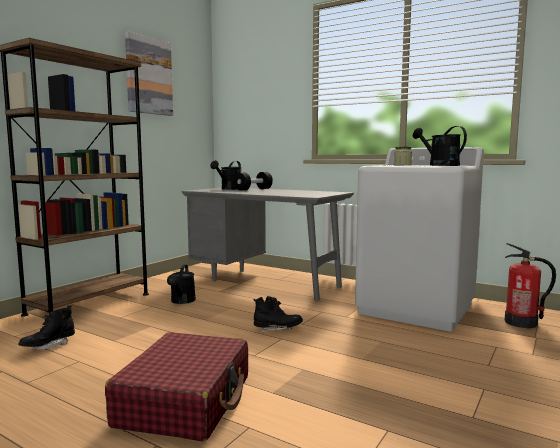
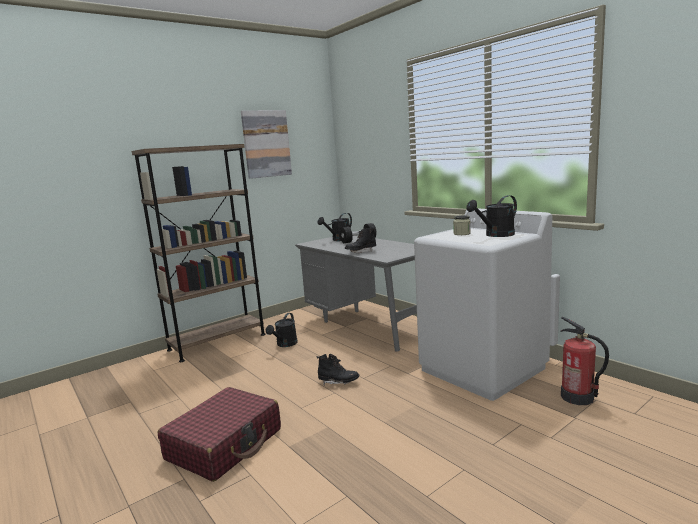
camera: 20 degrees right, 5 degrees up
black boot [19,305,75,350] -> black boot moved to [345,226,376,253]
black watering can [413,126,467,166] -> black watering can turned 105 degrees counterclockwise [466,195,517,237]

